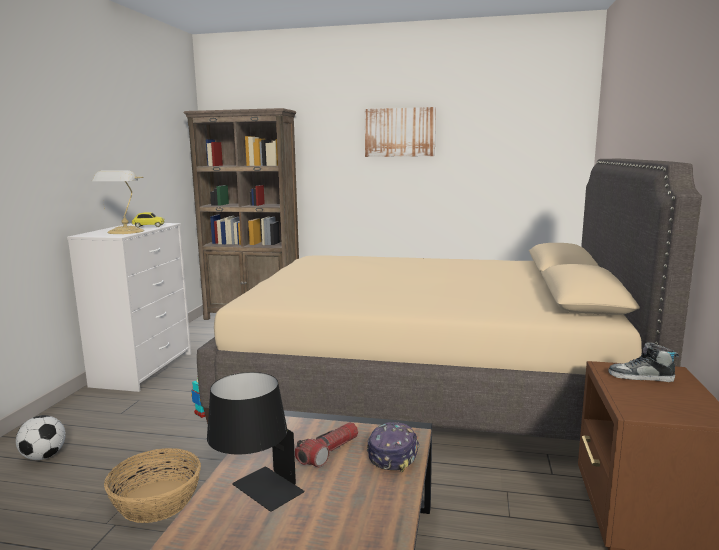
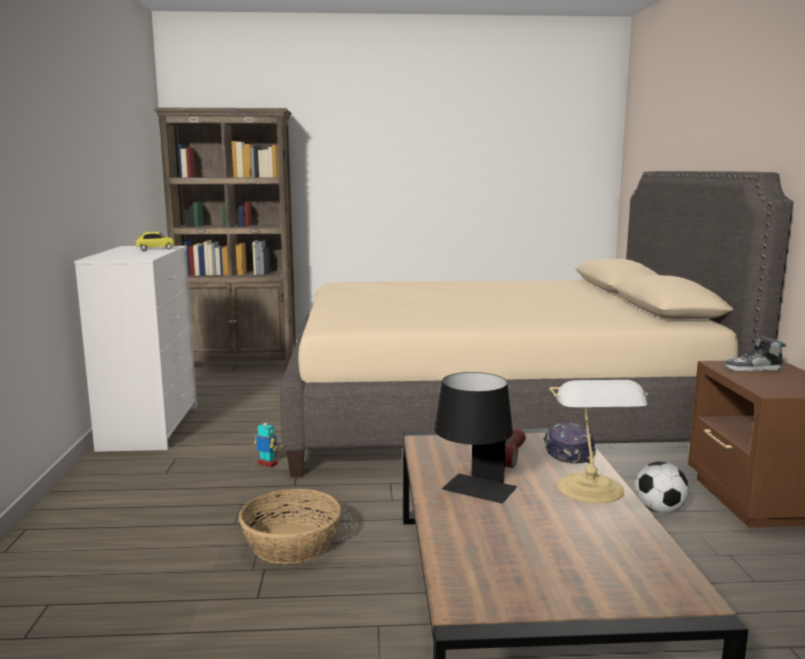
camera: 15 degrees left, 0 degrees up
football [16,415,66,460] -> football moved to [635,462,689,513]
table lamp [92,170,144,234] -> table lamp moved to [549,380,648,503]
picture [365,107,436,157] -> none

